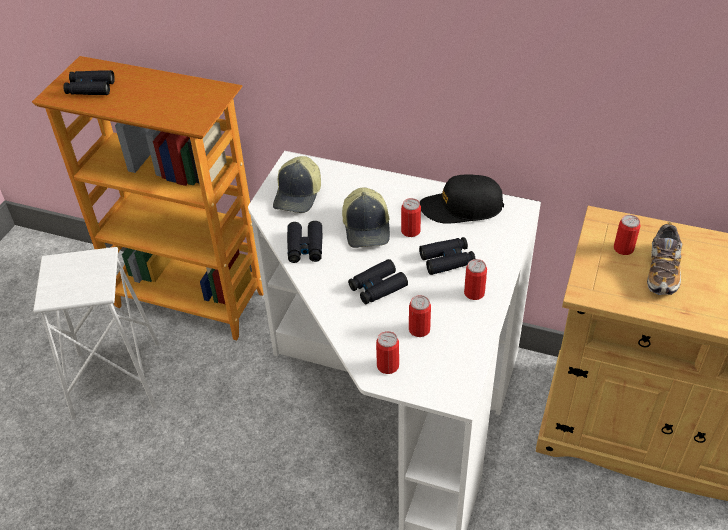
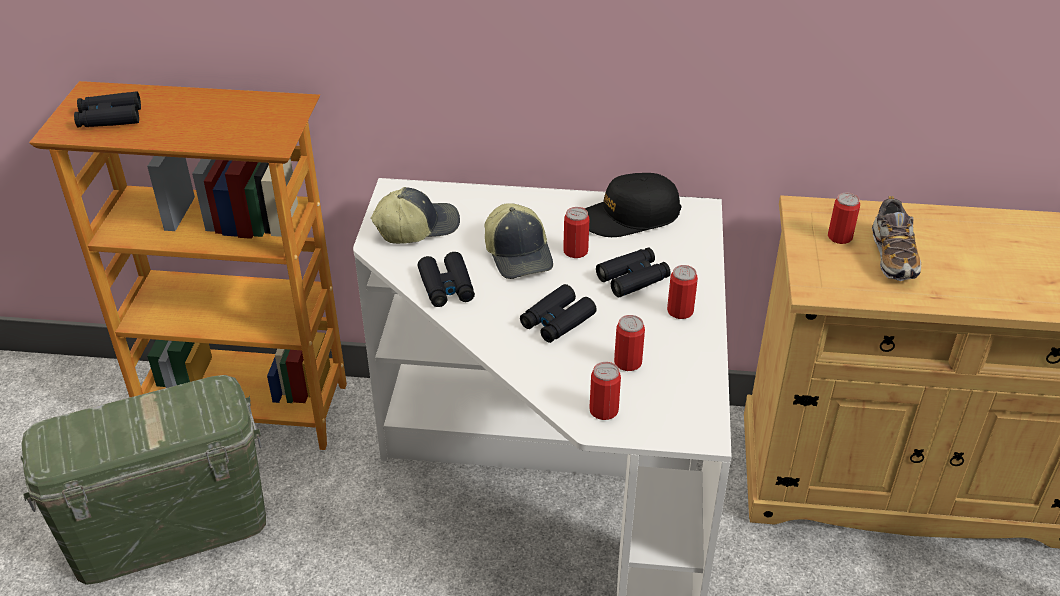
camera: 15 degrees left, 5 degrees down
white stool [33,247,160,420] -> green storage box [21,375,266,585]
cap [273,156,321,213] -> cap turned 120 degrees counterclockwise [371,187,460,244]

